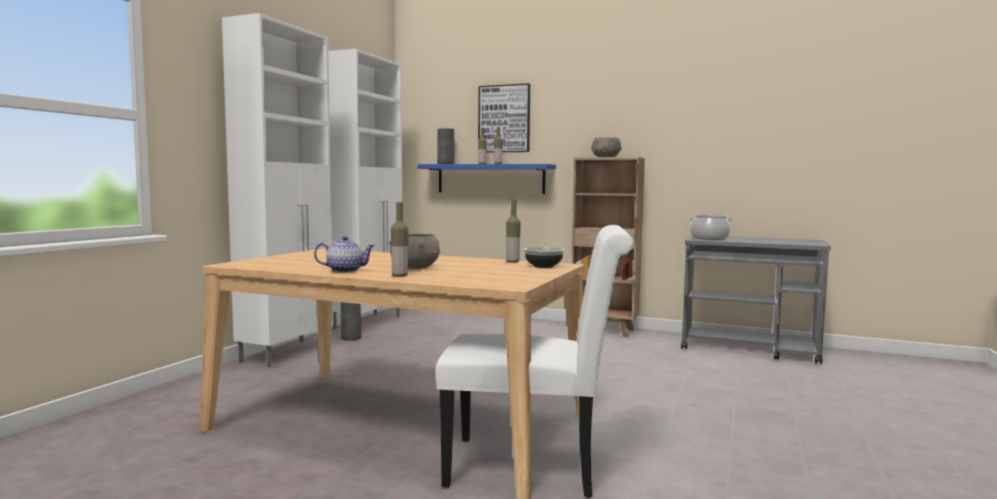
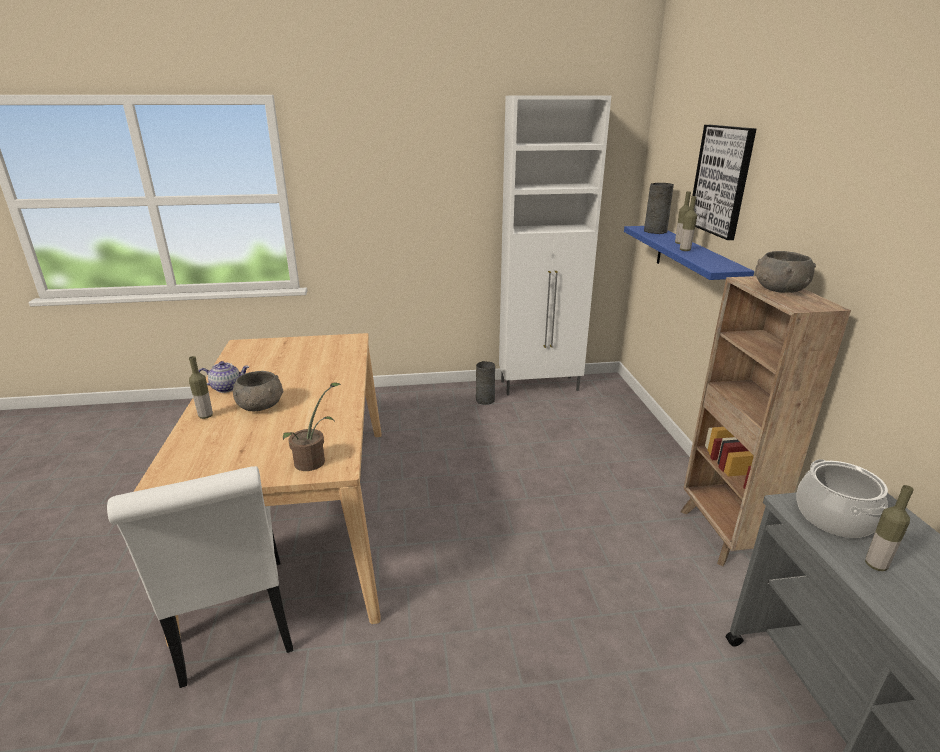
camera: 60 degrees right, 20 degrees up
white cabinet [222,13,333,368] -> none
teapot [314,236,375,273] -> teapot turned 60 degrees counterclockwise [199,361,250,393]
bottle [506,200,521,263] -> bottle moved to [865,485,914,571]
bowl [524,247,564,268] -> potted plant [283,383,341,471]

